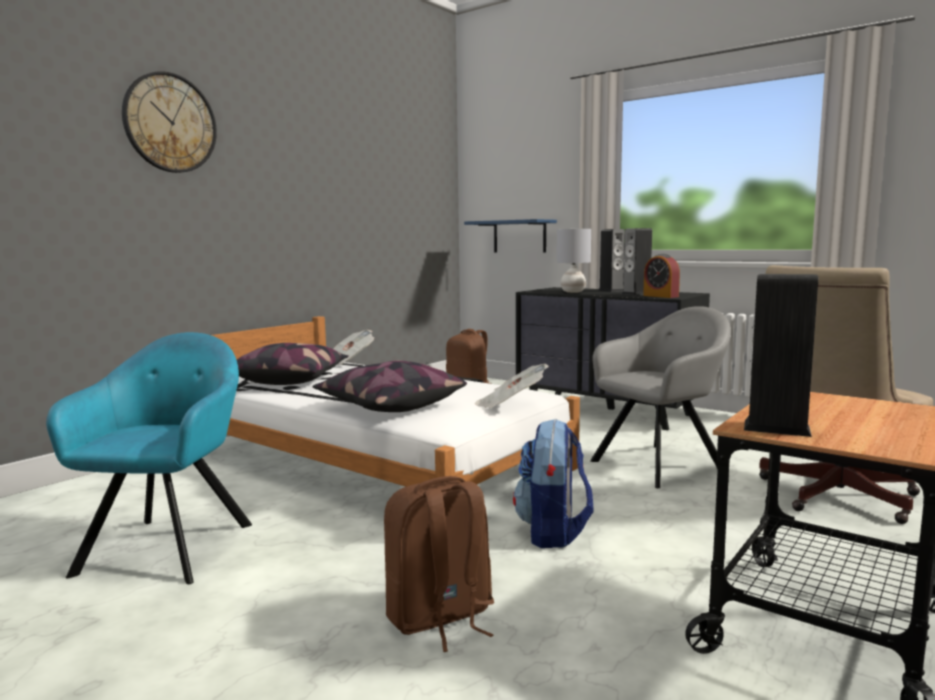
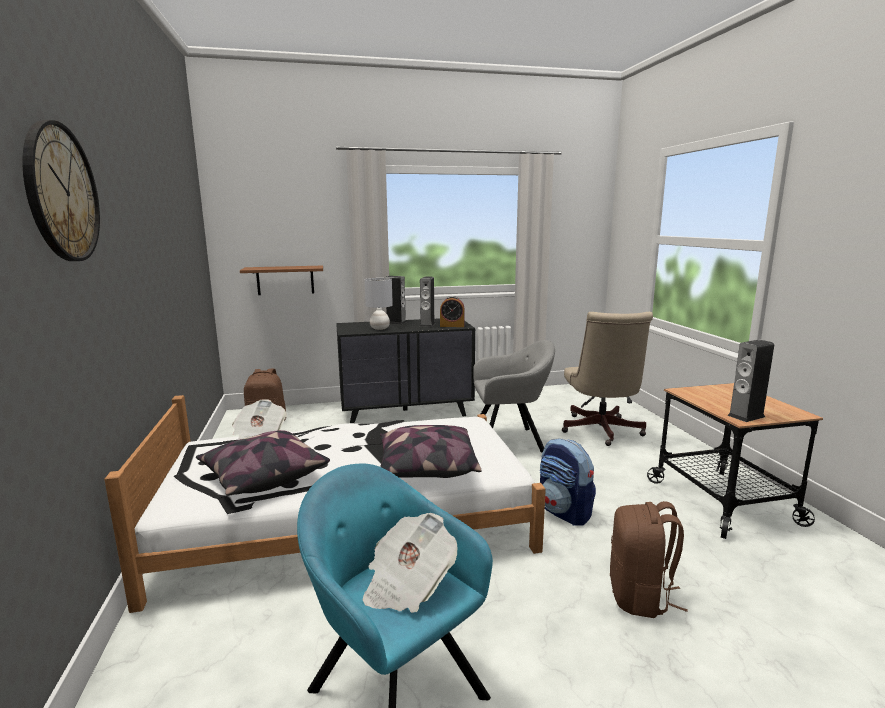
camera: 50 degrees left, 5 degrees up
blue shelf [464,219,557,253] -> brown shelf [240,266,323,295]
newspaper [475,364,549,409] -> newspaper moved to [363,513,458,613]
grey armchair [590,306,731,488] -> grey armchair turned 75 degrees clockwise [473,340,555,453]

